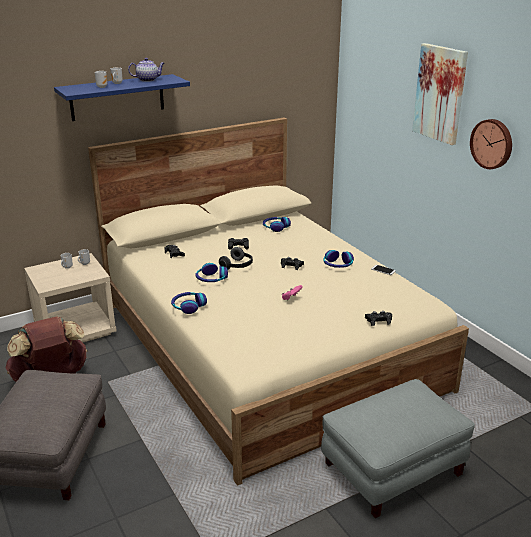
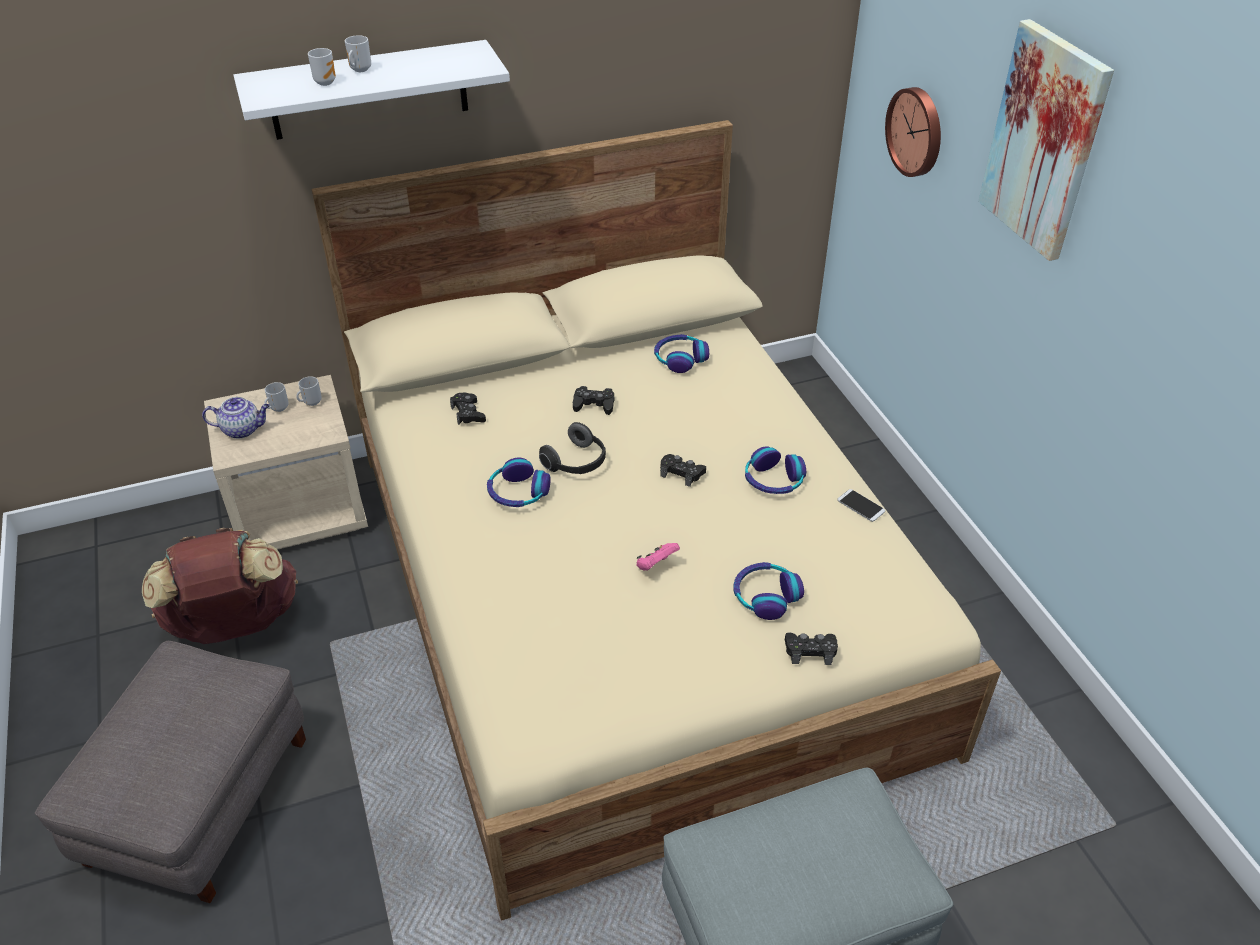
camera: 10 degrees right, 15 degrees up
blue shelf [54,74,190,121] -> white shelf [233,40,510,140]
teapot [128,58,164,82] -> teapot moved to [202,397,270,439]
headphones [171,292,207,314] -> headphones moved to [734,562,804,620]
wall clock [470,119,512,169] -> wall clock moved to [885,87,941,177]

